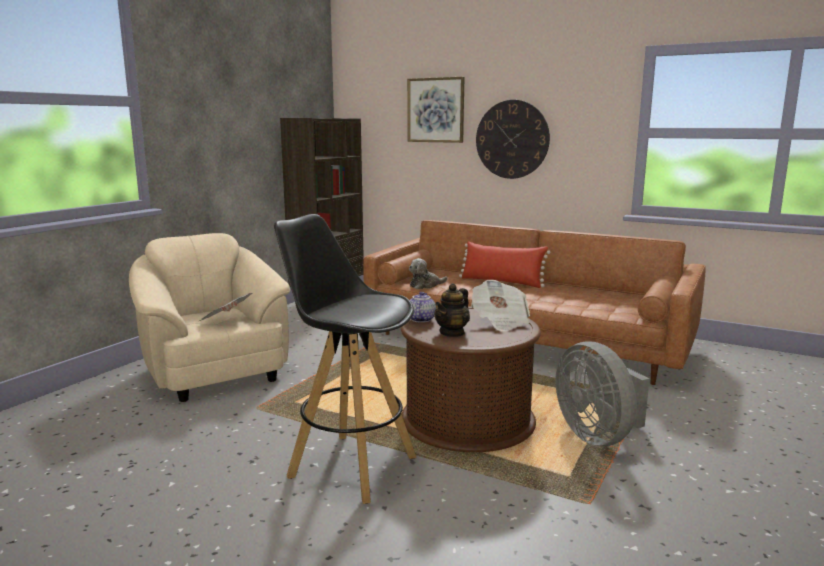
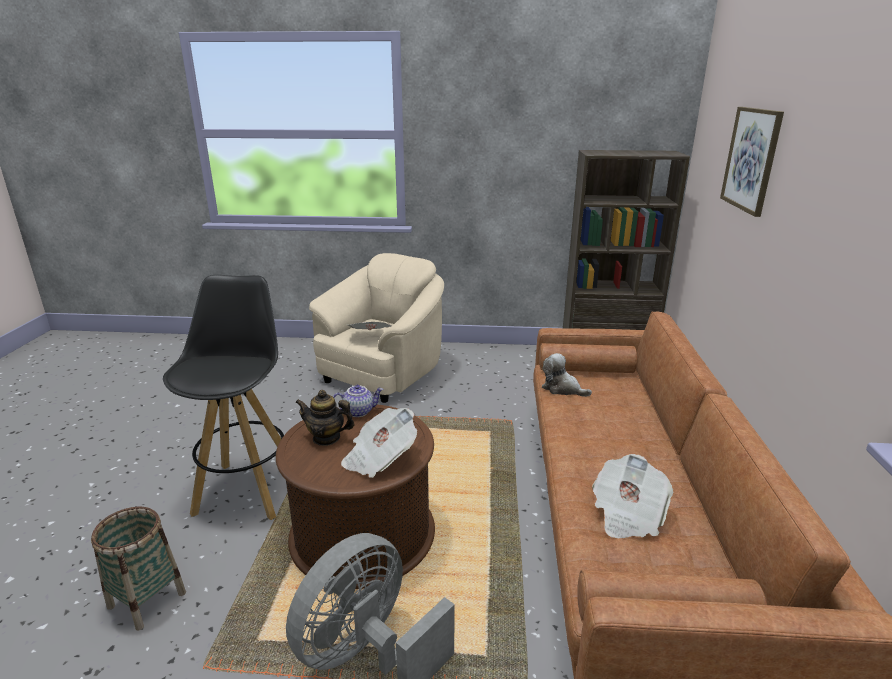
camera: 65 degrees right, 10 degrees up
red pillow [459,241,551,288] -> none
wall clock [476,100,550,179] -> none
none -> basket [91,507,186,630]
none -> newspaper [592,454,673,538]

